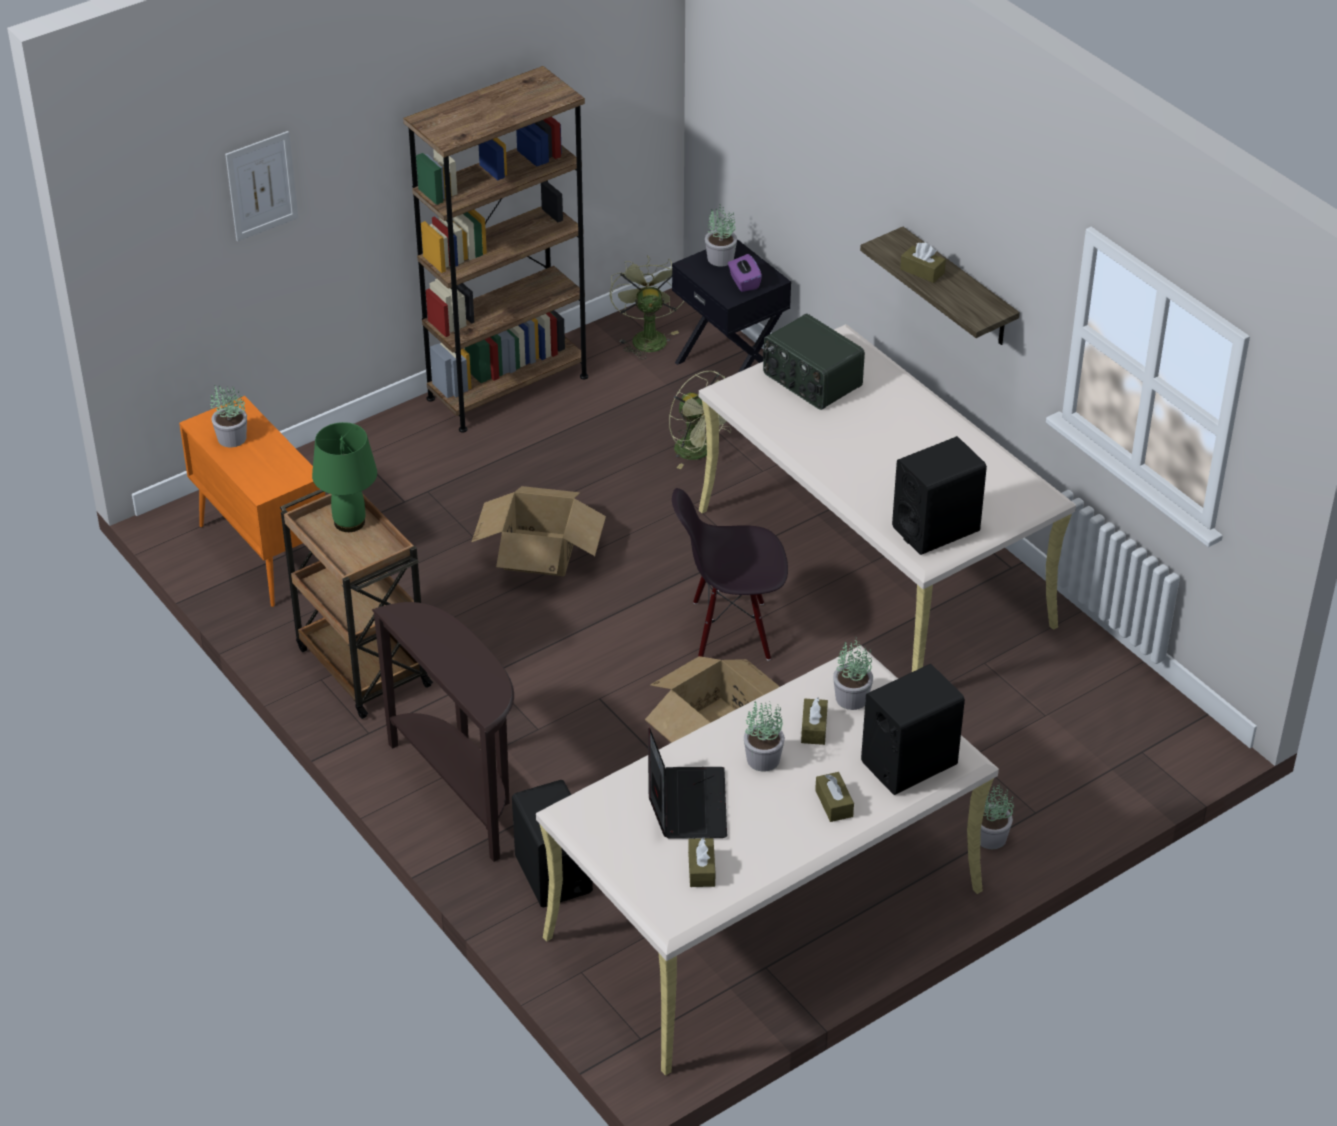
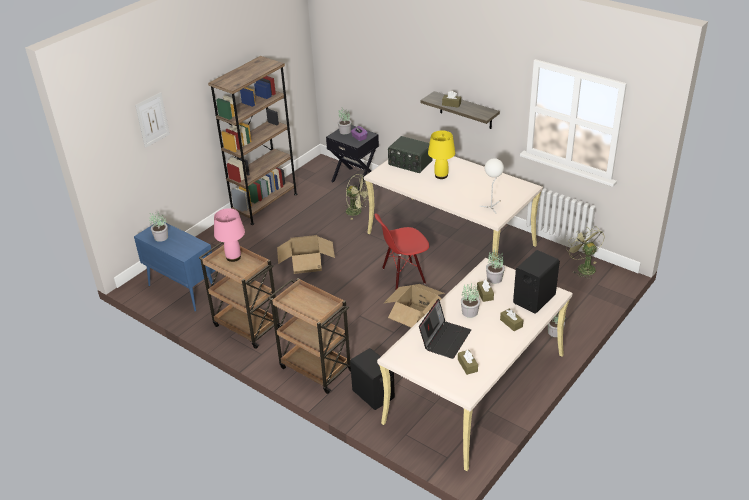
camera: 15 degrees left, 5 degrees down
orange cabinet [179,396,325,607] -> blue cabinet [134,220,215,312]
green table lamp [312,422,377,532] -> pink table lamp [214,208,245,262]
brown console table [372,602,514,862] -> brown cart [268,278,351,394]
green fan [610,255,684,359] -> green fan moved to [566,226,605,279]
laptop [648,727,727,839] -> laptop turned 45 degrees clockwise [419,299,471,359]
black chair [672,488,788,661] -> red chair [375,214,429,291]
black speaker [892,436,987,555] -> white table lamp [480,158,504,214]
none -> yellow table lamp [428,131,455,179]

